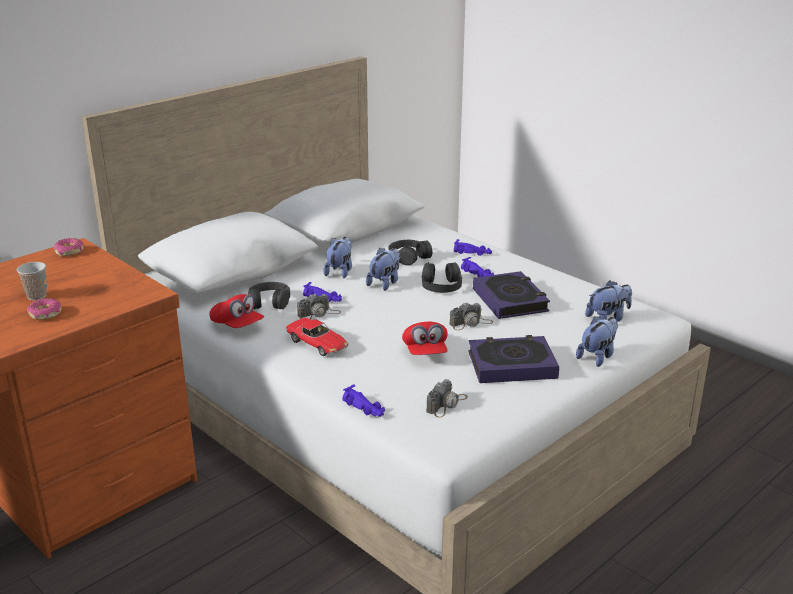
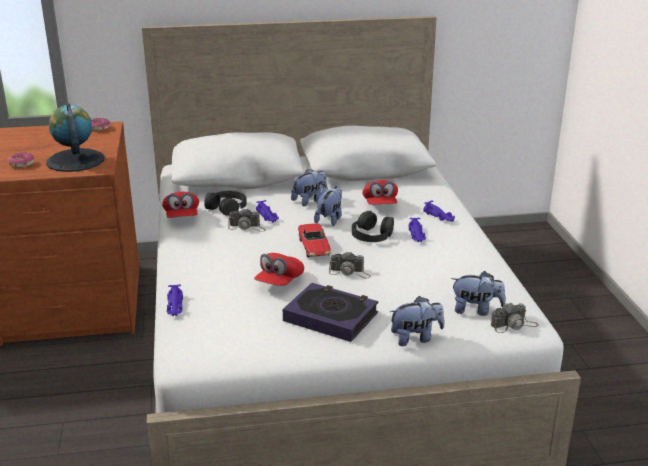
camera: 35 degrees right, 0 degrees up
cup [17,262,47,300] -> none
toy car [285,318,349,356] -> toy car moved to [298,223,331,258]
plush toy [366,248,400,291] -> plush toy turned 45 degrees counterclockwise [314,186,342,226]
black headphones [389,240,432,266] -> red cap [362,180,398,205]
camera [426,379,468,418] -> camera moved to [491,302,538,333]
book [473,271,550,319] -> none
none -> globe [46,103,105,172]

